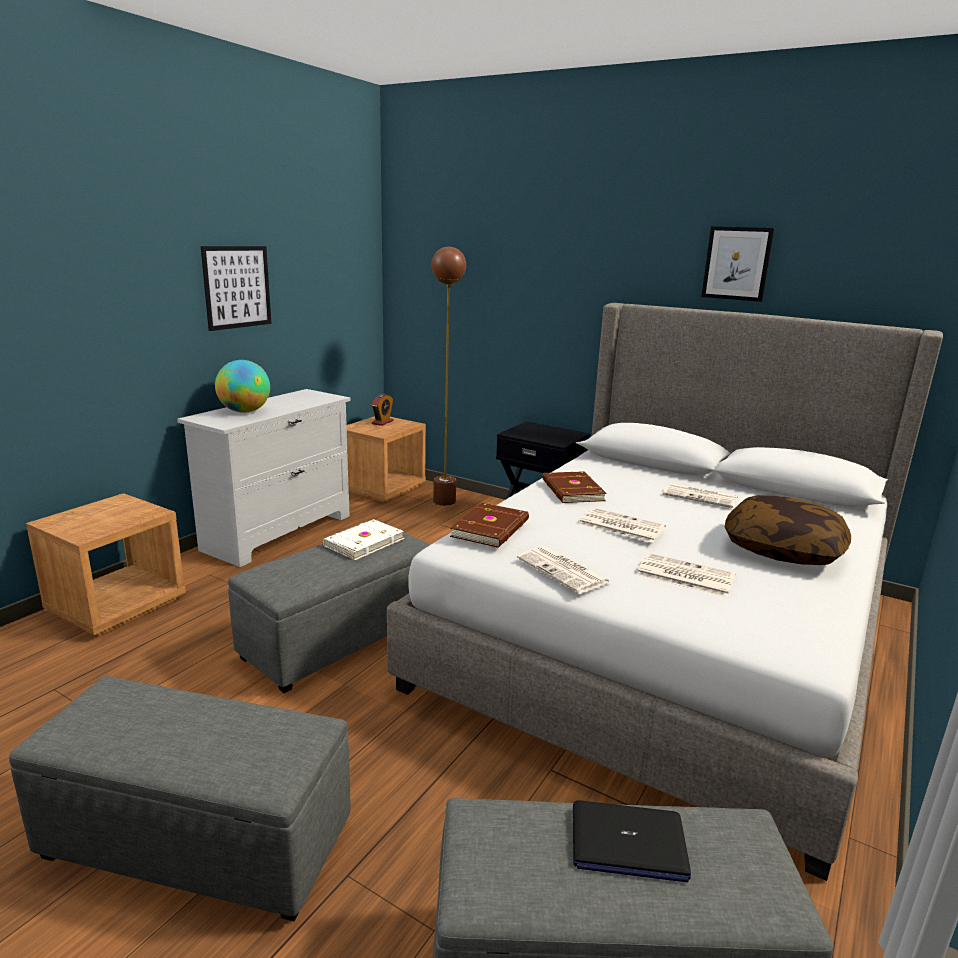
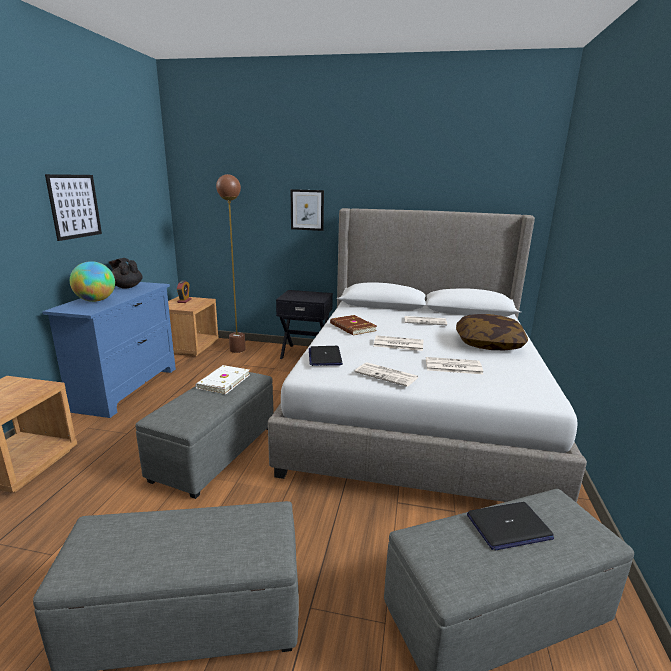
camera: 20 degrees left, 0 degrees up
white dresser [177,389,351,567] -> blue dresser [42,282,176,418]
brown book [450,503,529,548] -> laptop [309,346,343,366]
picture [701,226,775,302] -> picture moved to [291,189,324,231]
none -> black teapot [109,258,142,288]

